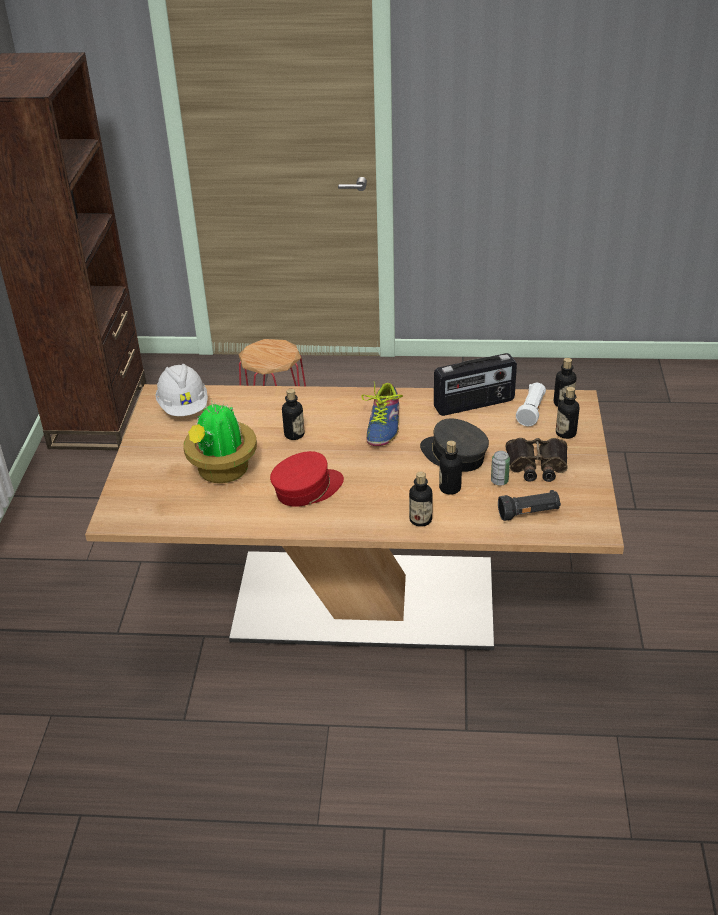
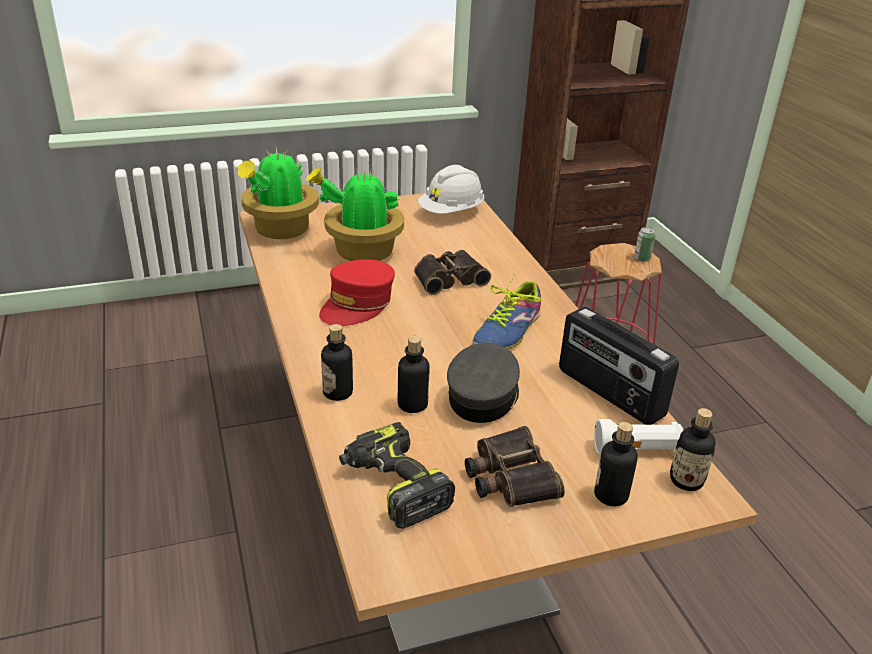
camera: 65 degrees right, 5 degrees down
red cap [270,451,344,507] -> red cap turned 90 degrees clockwise [319,259,395,326]
bottle [282,389,305,440] -> binoculars [414,250,491,295]
shoe [362,382,403,446] -> shoe turned 45 degrees counterclockwise [472,274,542,349]
can [491,451,510,486] -> can moved to [634,227,656,262]
black flashlight [498,490,561,521] -> power drill [339,422,455,529]
none -> potted plant [237,148,319,239]

